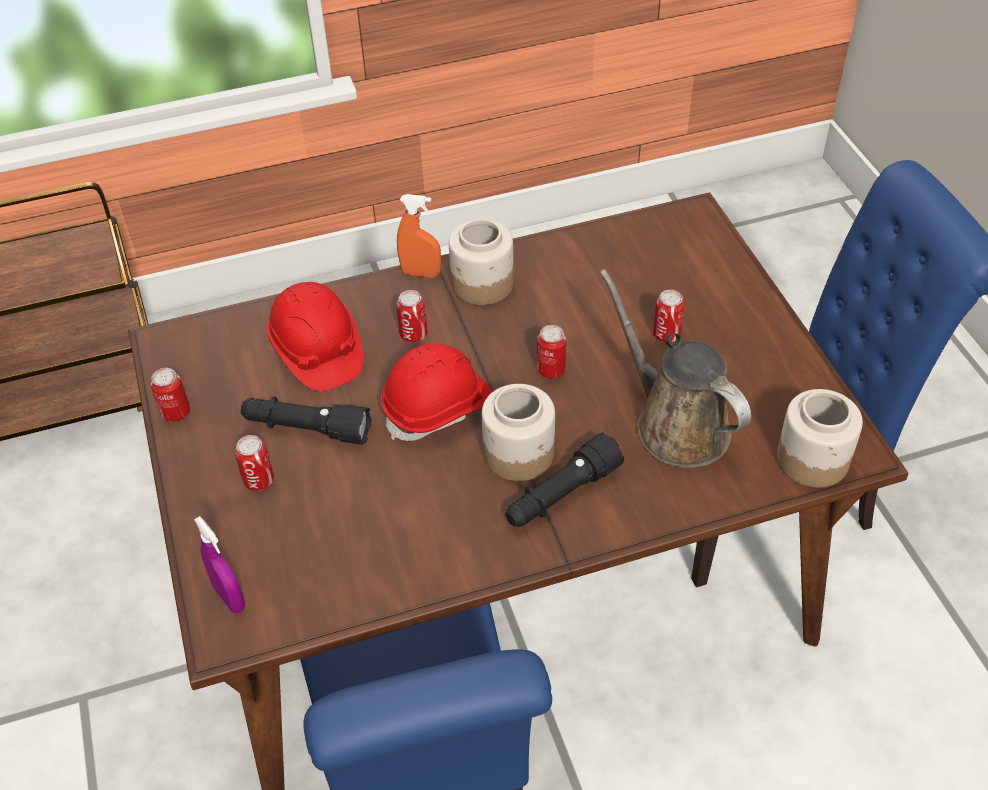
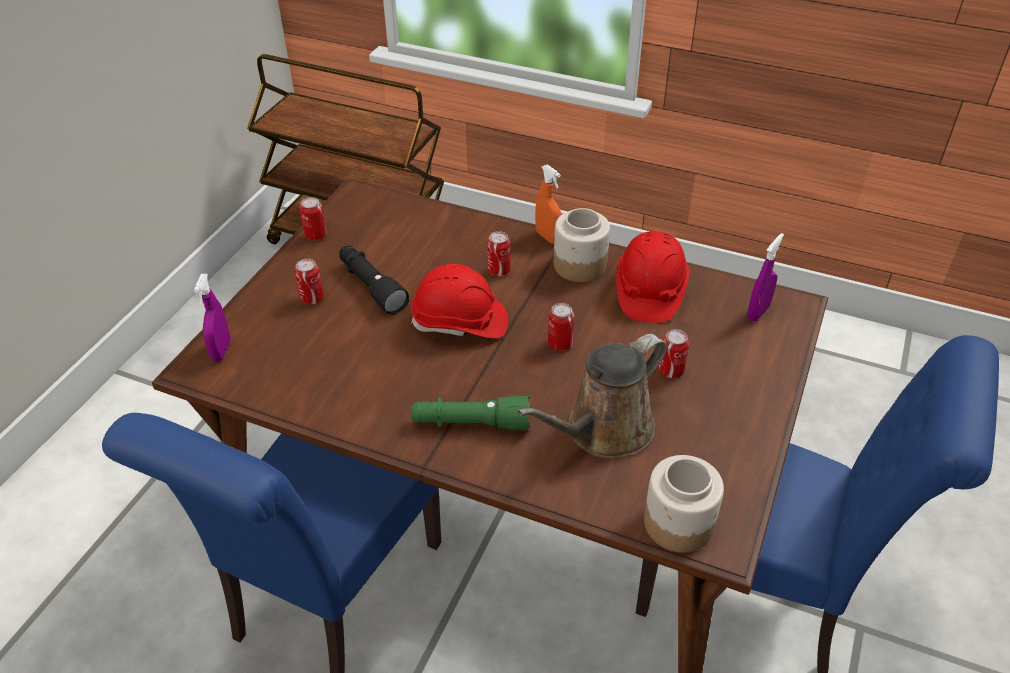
camera: 40 degrees right, 5 degrees down
red hard hat [267,282,363,391] -> red hard hat moved to [616,231,689,323]
jar [482,384,555,481] -> none
black flashlight [505,432,624,527] -> green flashlight [411,396,530,430]
brown watering can [600,269,751,468] -> brown watering can turned 135 degrees counterclockwise [517,334,667,458]
none -> purple spray bottle [747,233,784,321]

